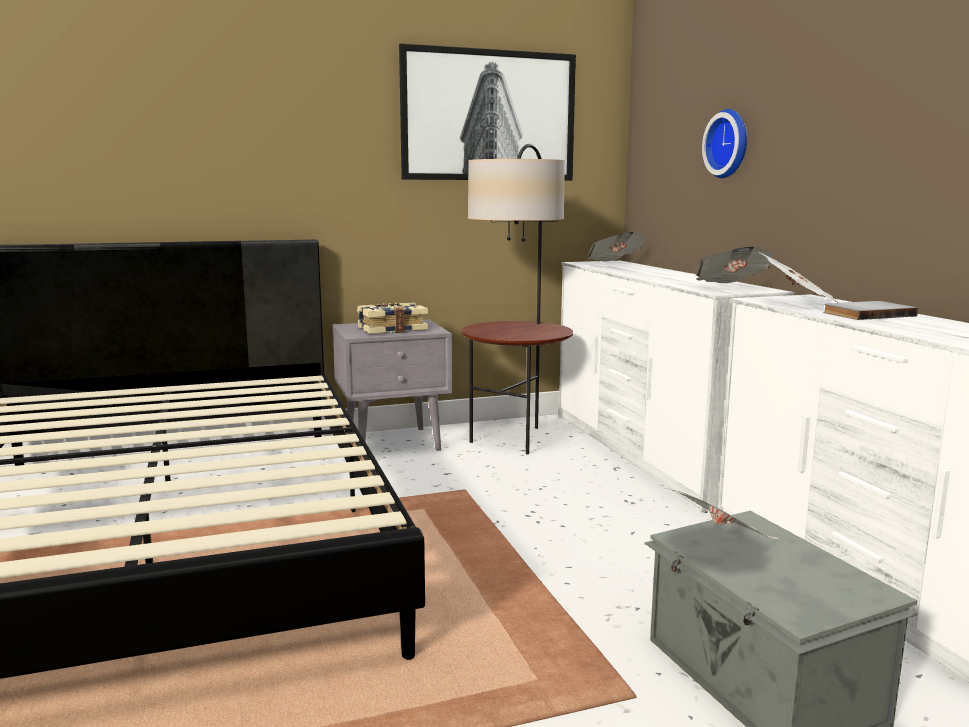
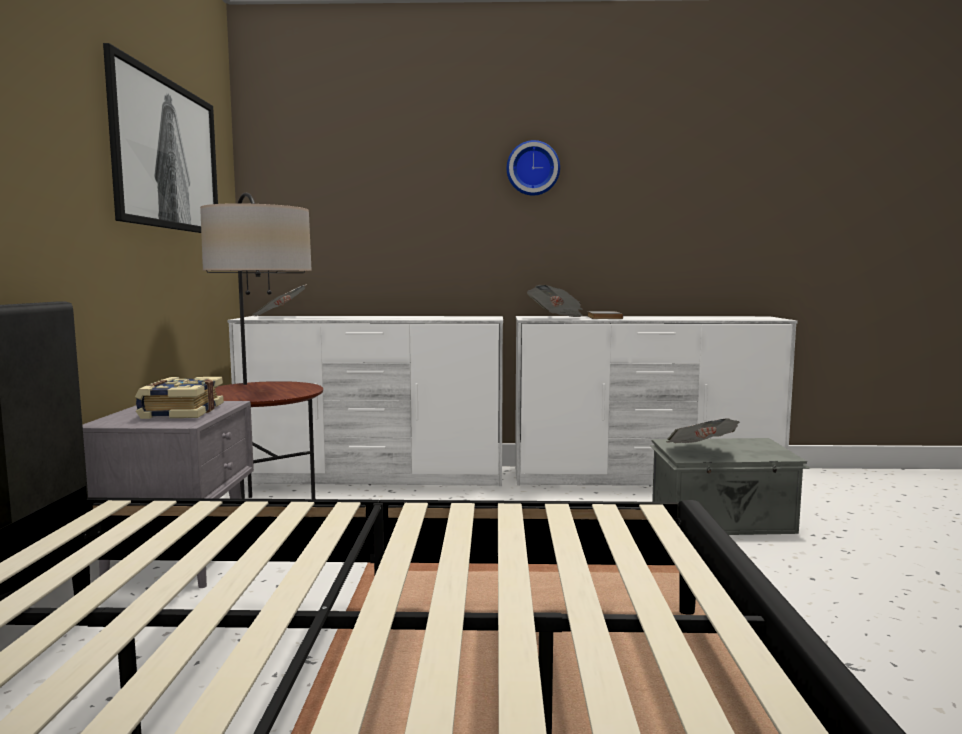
camera: 70 degrees left, 5 degrees down
newspaper [696,246,772,283] -> none
wall clock [702,109,747,178] -> wall clock moved to [507,140,560,195]

